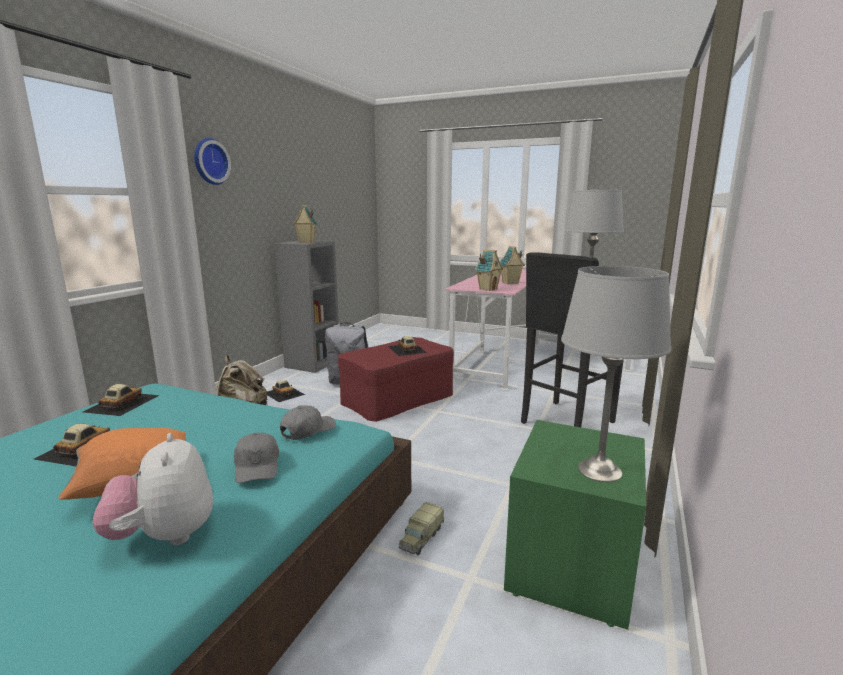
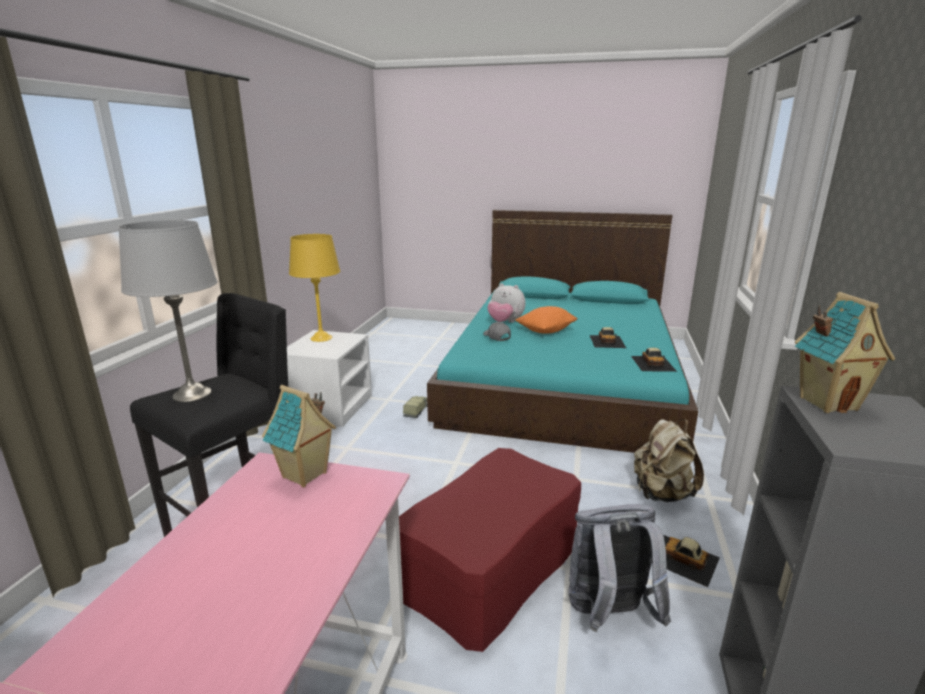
camera: 170 degrees right, 5 degrees up
plush toy [93,433,213,545] -> plush toy turned 150 degrees clockwise [487,283,526,322]
wall clock [194,138,231,185] -> none
grey cap [280,406,336,440] -> none
toy car [388,336,427,356] -> none
toy house [500,246,525,285] -> none
green nightstand [504,420,646,630] -> white nightstand [287,330,372,427]
grey table lamp [561,266,671,482] -> yellow table lamp [289,234,340,342]

